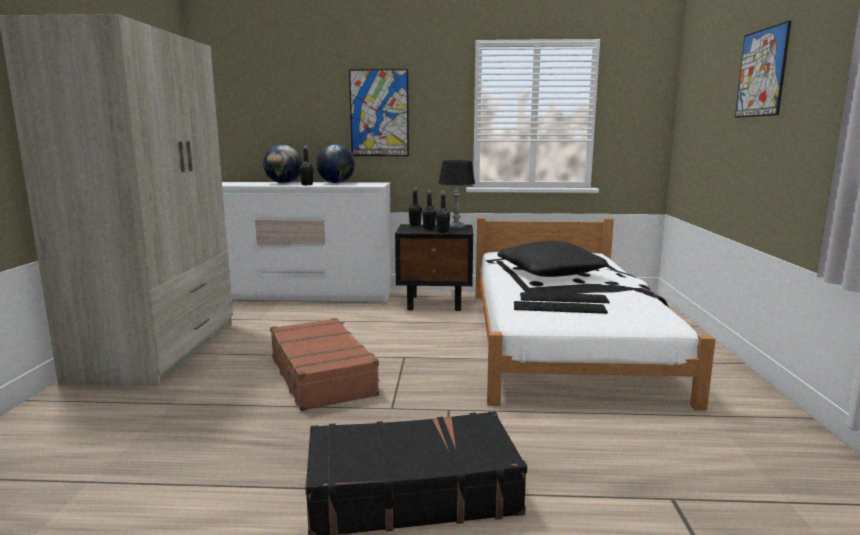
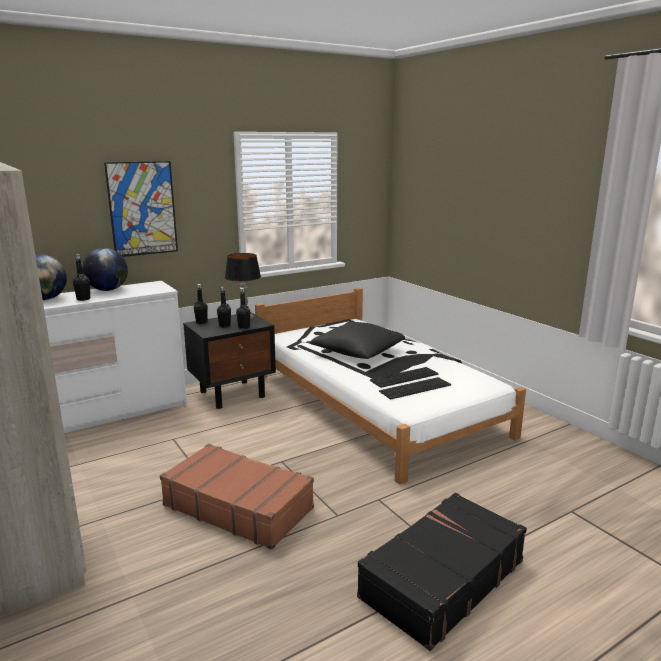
camera: 35 degrees left, 5 degrees up
picture [735,21,791,118] -> none

